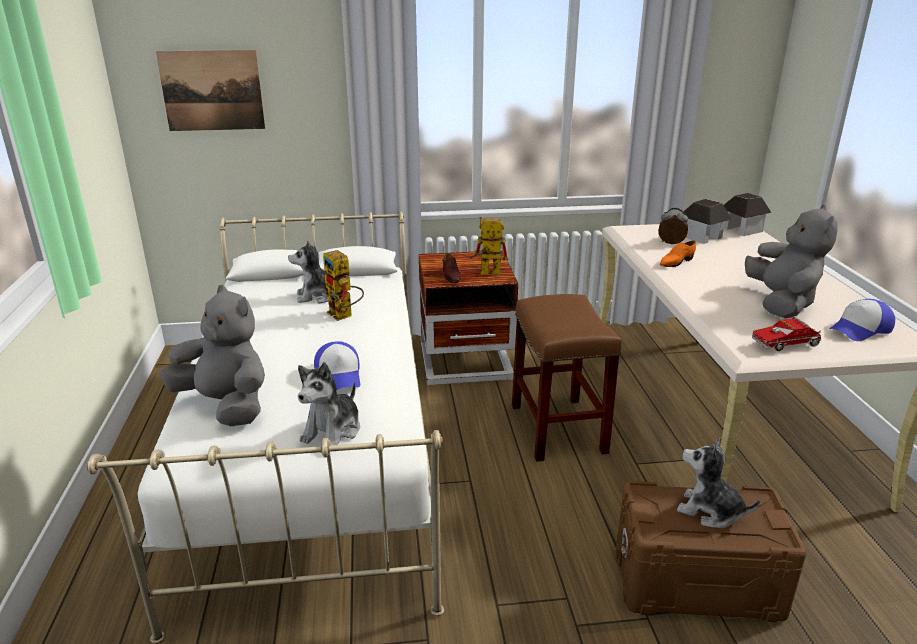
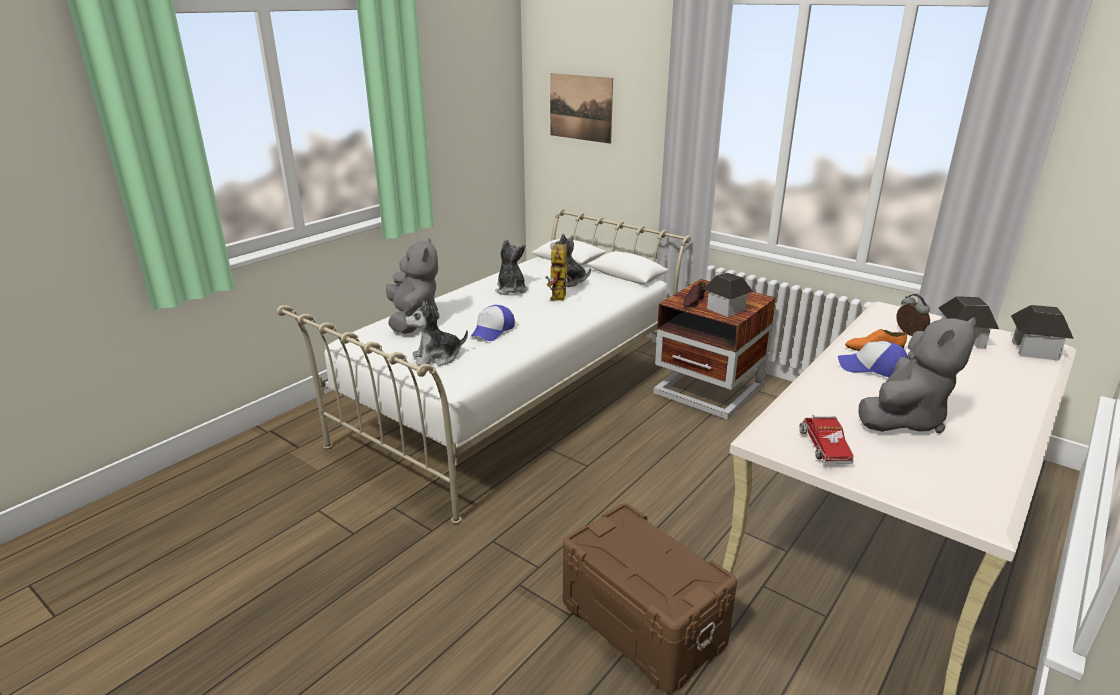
camera: 45 degrees right, 0 degrees up
toy robot [470,217,508,275] -> toy house [703,273,753,317]
brown stool [512,294,622,462] -> none
plush toy [677,438,760,528] -> plush toy moved to [495,239,527,295]
toy truck [752,317,822,351] -> toy truck turned 120 degrees counterclockwise [799,415,853,464]
cap [829,299,895,341] -> cap moved to [838,341,909,377]

